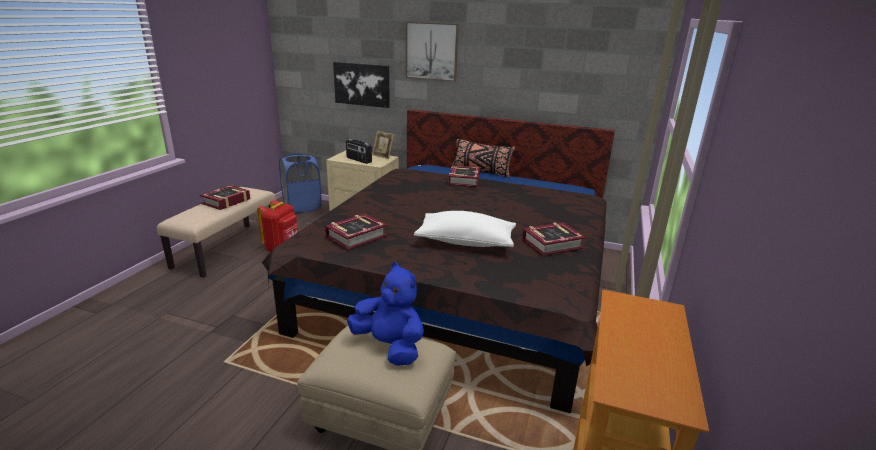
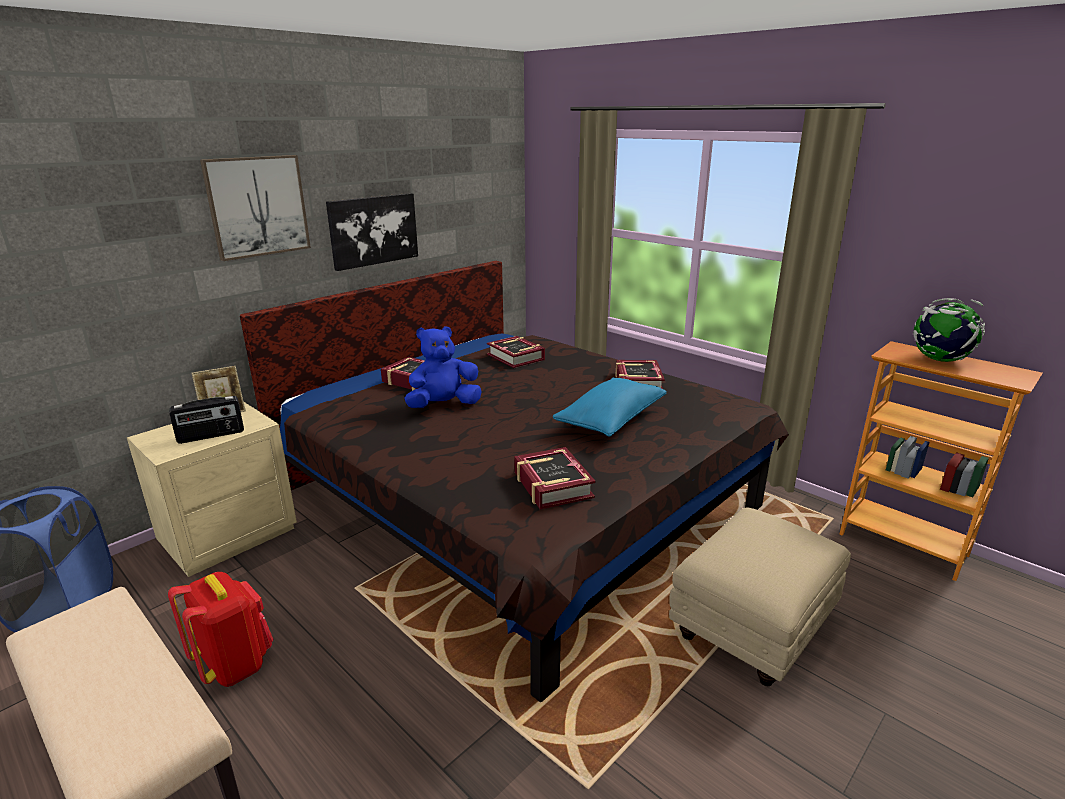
camera: 65 degrees left, 0 degrees up
book [200,185,251,210] -> book moved to [487,336,545,368]
picture [333,62,390,108] -> picture moved to [326,193,418,271]
blue plush toy [347,262,424,366] -> blue plush toy moved to [404,326,482,408]
white pillow [414,211,516,247] -> blue pillow [553,378,667,437]
black pillow [452,139,515,178] -> none
none -> globe [913,298,985,362]

